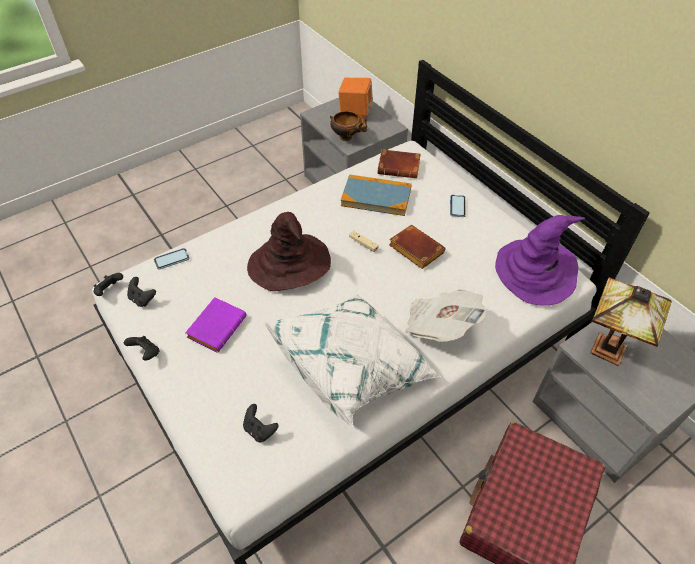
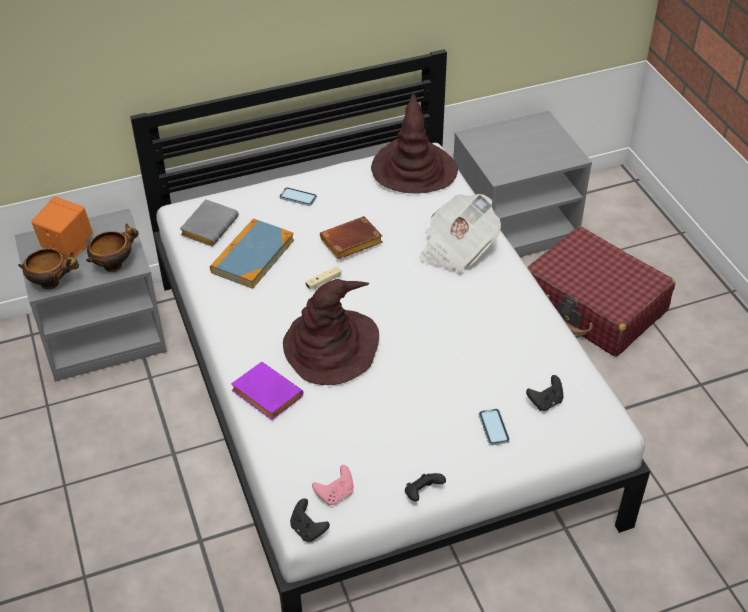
camera: 75 degrees left, 5 degrees down
black game controller [127,277,156,307] -> pink game controller [312,465,354,505]
phone [154,248,190,270] -> phone moved to [479,409,510,446]
purple book [185,297,247,353] -> purple book moved to [231,362,304,420]
white pillow [263,294,441,427] -> none
brown book [377,149,421,178] -> grey book [180,199,239,246]
purple hat [495,215,585,305] -> brown hat [371,94,458,194]
table lamp [590,278,672,366] -> none
none -> bowl [18,249,79,290]

